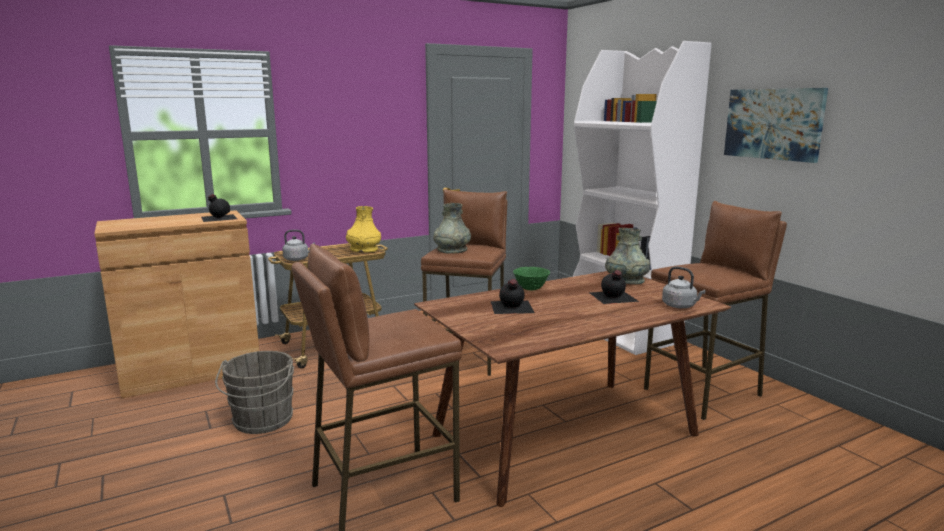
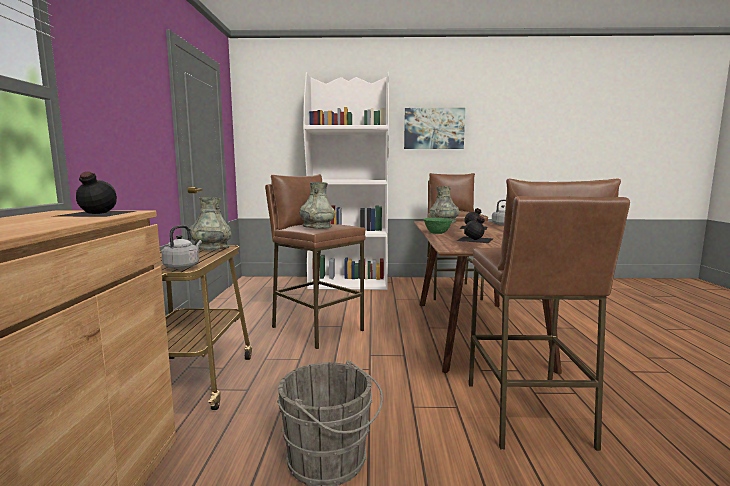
camera: 60 degrees left, 5 degrees down
yellow vase [346,206,381,253] -> grey vase [189,197,231,250]

